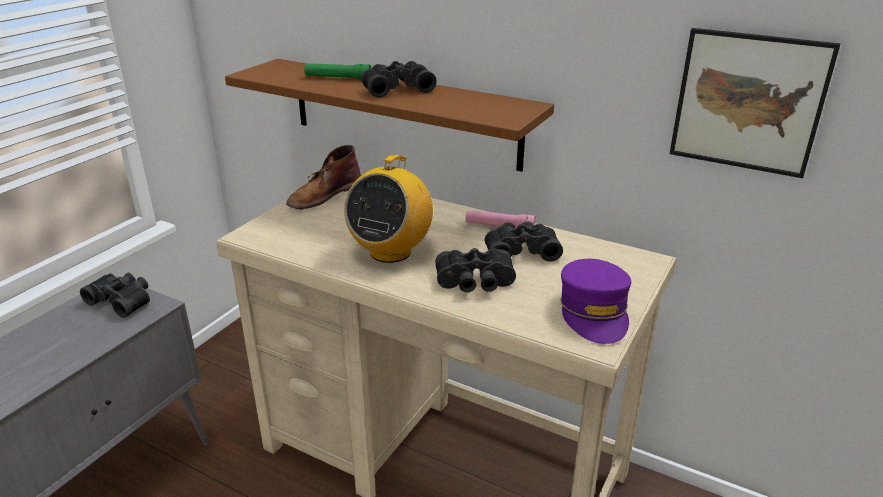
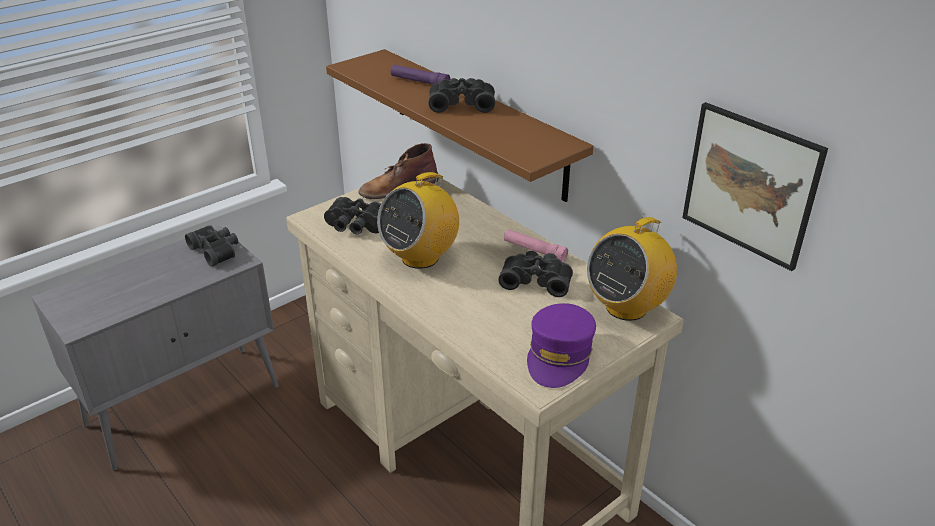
camera: 20 degrees right, 5 degrees up
green flashlight [304,63,371,79] -> purple flashlight [391,65,450,85]
black binoculars [435,248,516,292] -> black binoculars moved to [324,197,381,234]
none -> radio [587,214,677,321]

